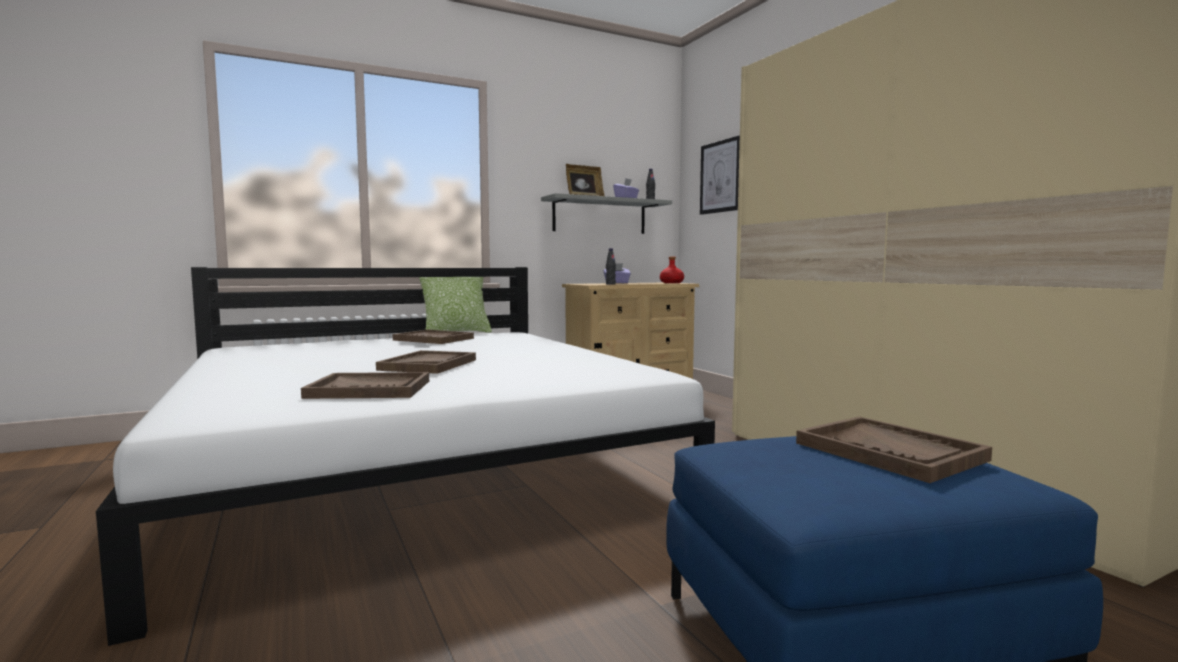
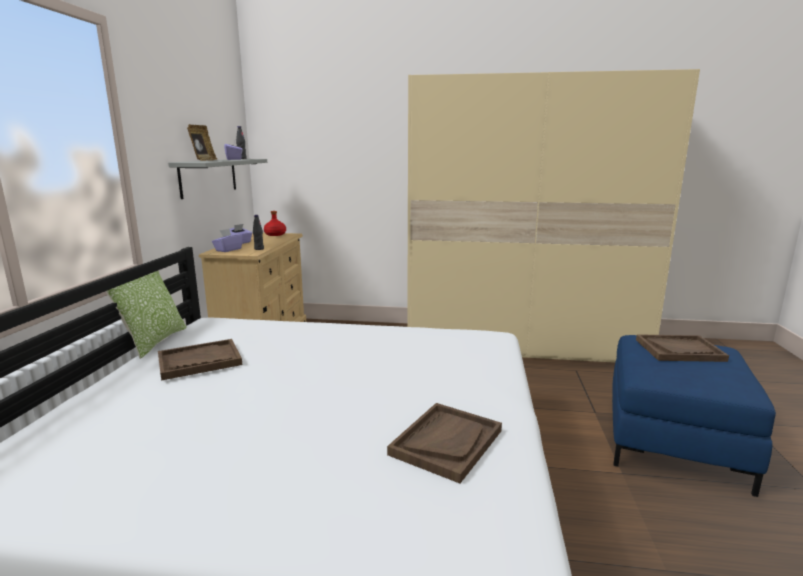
camera: 55 degrees left, 10 degrees up
brown tray [376,350,476,374] -> none
picture [700,135,740,215] -> none
none -> purple tissue box [212,229,243,252]

